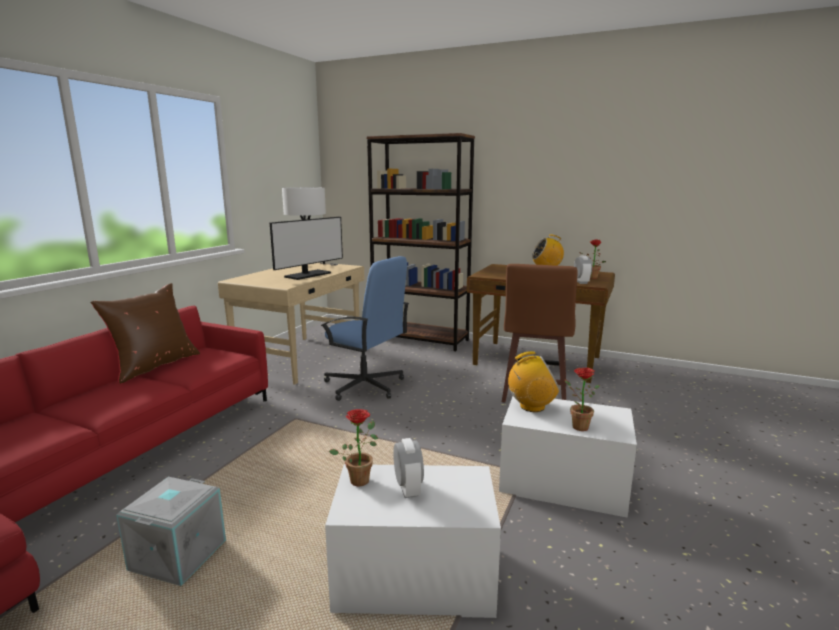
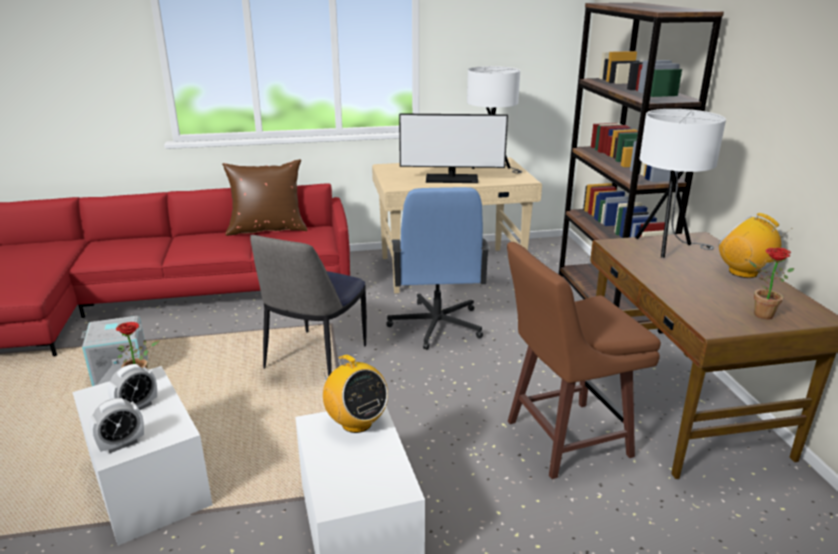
camera: 55 degrees right, 10 degrees up
potted plant [565,368,600,431] -> none
alarm clock [574,255,592,284] -> alarm clock moved to [89,398,144,453]
none -> chair [250,235,367,377]
none -> white table lamp [635,109,726,258]

